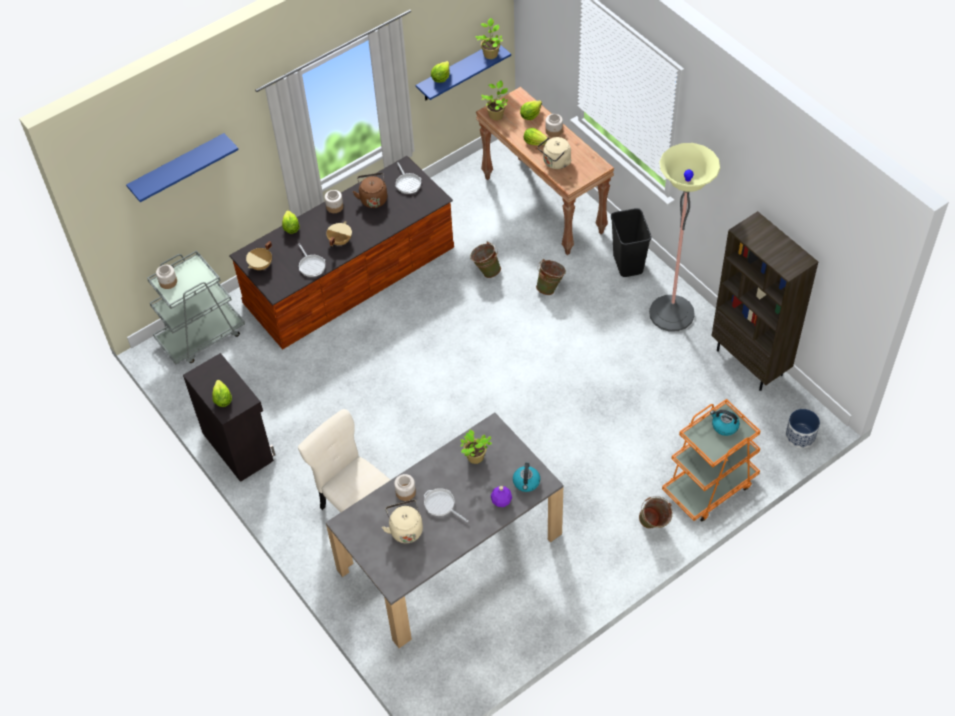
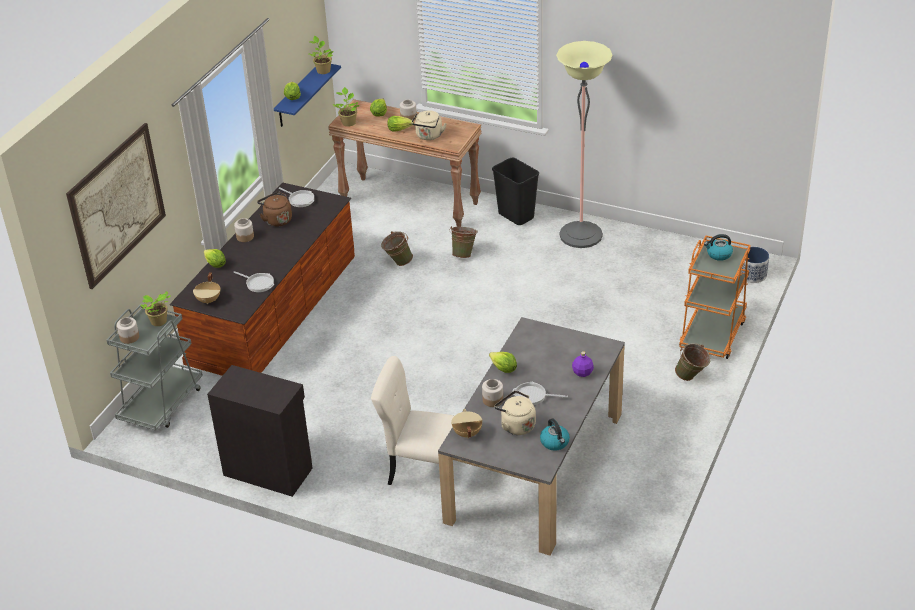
camera: 30 degrees left, 15 degrees down
blue shelf [126,133,239,202] -> picture [66,123,166,289]
lettuce [212,380,232,407] -> lettuce moved to [489,352,517,373]
beige cooking pot [326,221,352,246] -> beige cooking pot moved to [451,409,483,439]
potted plant [460,430,492,464] -> potted plant moved to [140,291,171,326]
kettle [513,463,540,492] -> kettle moved to [540,418,570,451]
brown bookcase [712,211,818,391] -> none

